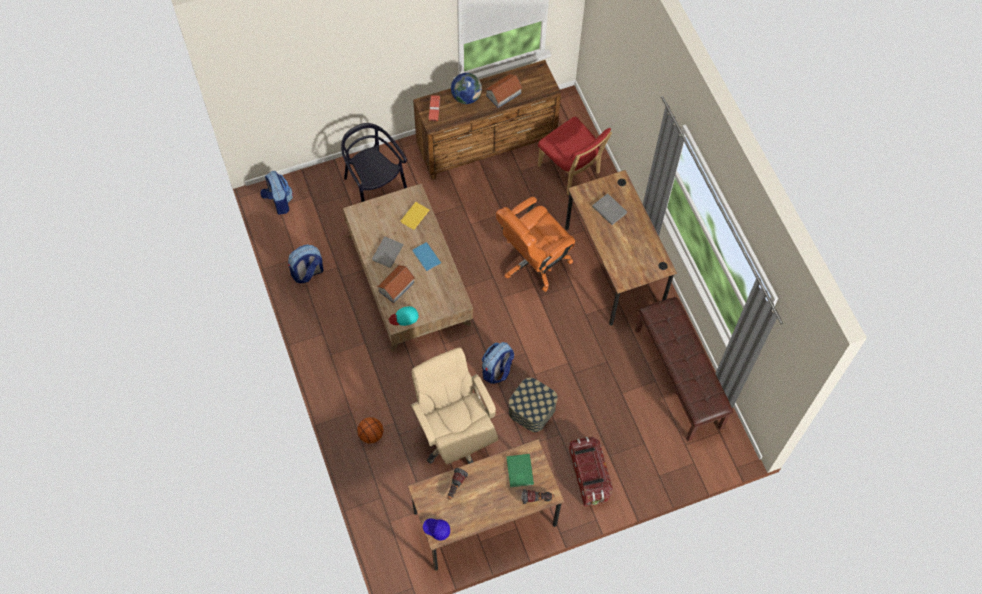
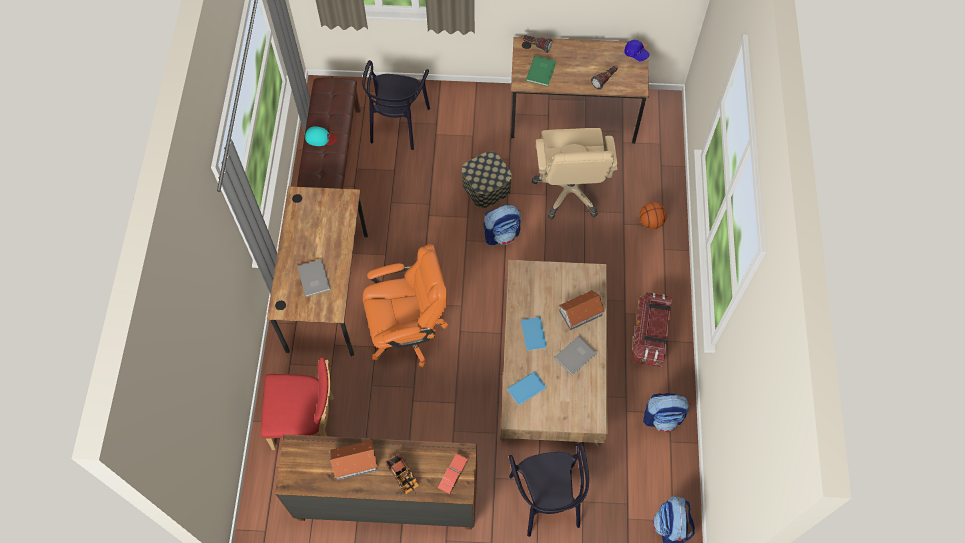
camera: 155 degrees left, 0 degrees up
turquoise cap [389,306,419,326] -> turquoise cap moved to [305,126,337,146]
yellow book [401,202,429,230] -> blue book [507,371,546,405]
globe [451,73,482,104] -> toy truck [385,452,419,495]
red chair [537,117,612,195] -> red chair turned 105 degrees clockwise [261,357,334,450]
storage box [569,436,613,506] -> storage box moved to [632,292,672,367]
none -> black chair [362,60,430,150]

